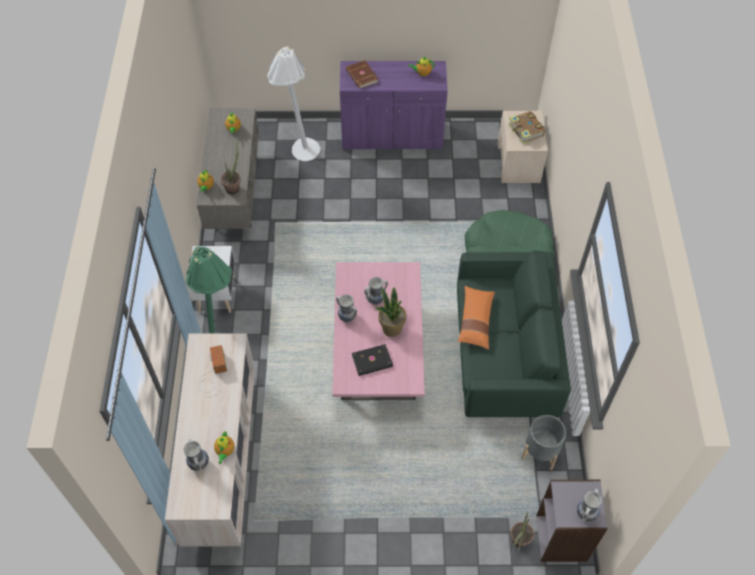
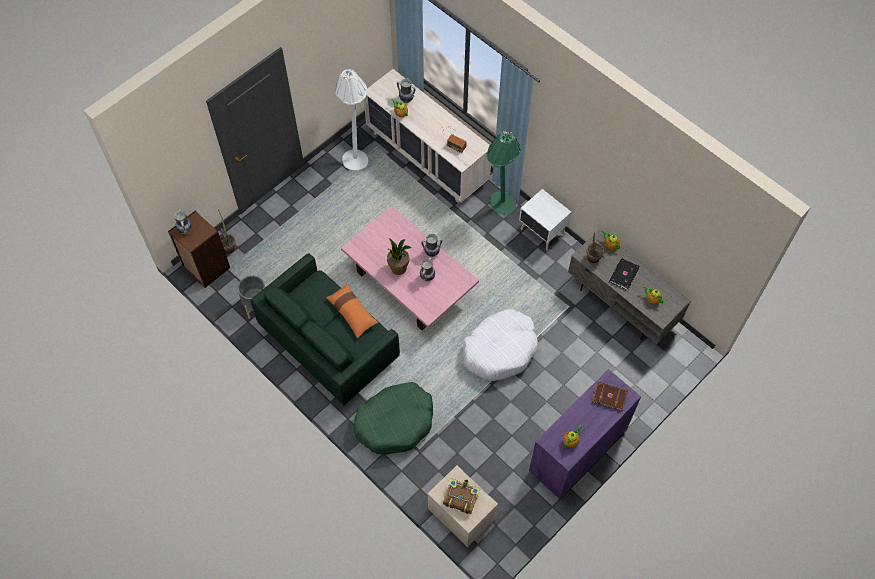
camera: 135 degrees right, 5 degrees up
white floor lamp [267,46,321,161] -> white floor lamp moved to [335,69,368,170]
black book [352,344,393,376] -> black book moved to [609,258,640,290]
grey bookcase [536,480,608,562] -> brown bookcase [168,211,230,288]
none -> white dog bed [463,308,538,381]

